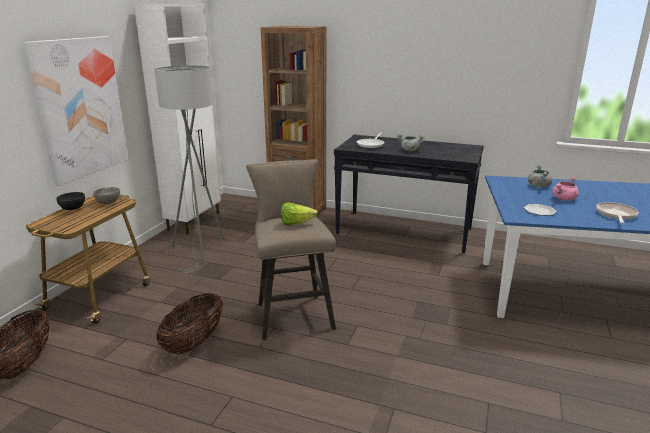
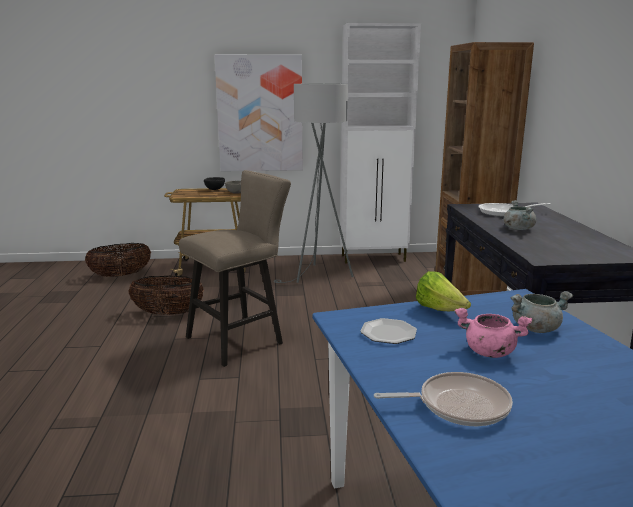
camera: 65 degrees right, 5 degrees down
lettuce [281,202,318,225] -> lettuce moved to [416,271,471,311]

